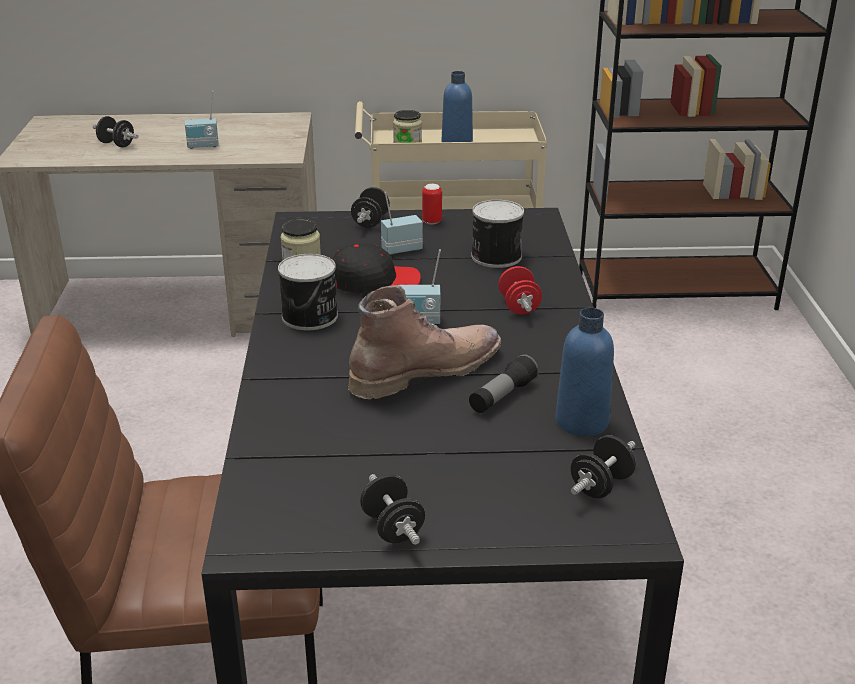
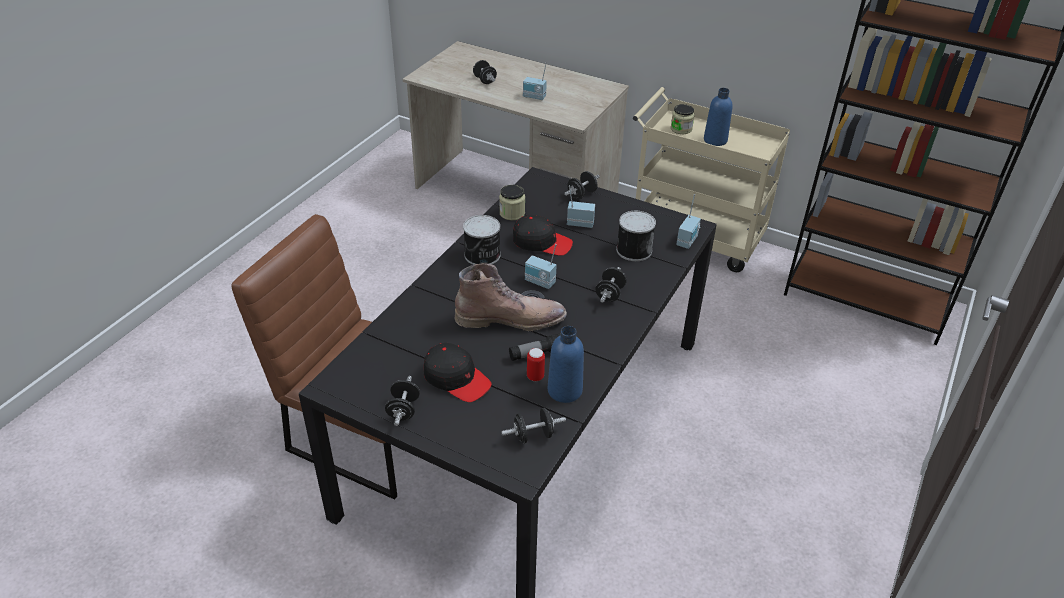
camera: 30 degrees right, 10 degrees up
can [422,184,442,224] -> can moved to [527,348,545,381]
red dumbbell [498,266,542,314] -> black dumbbell [595,267,627,303]
none -> black cap [424,343,492,402]
none -> radio [676,194,701,249]

